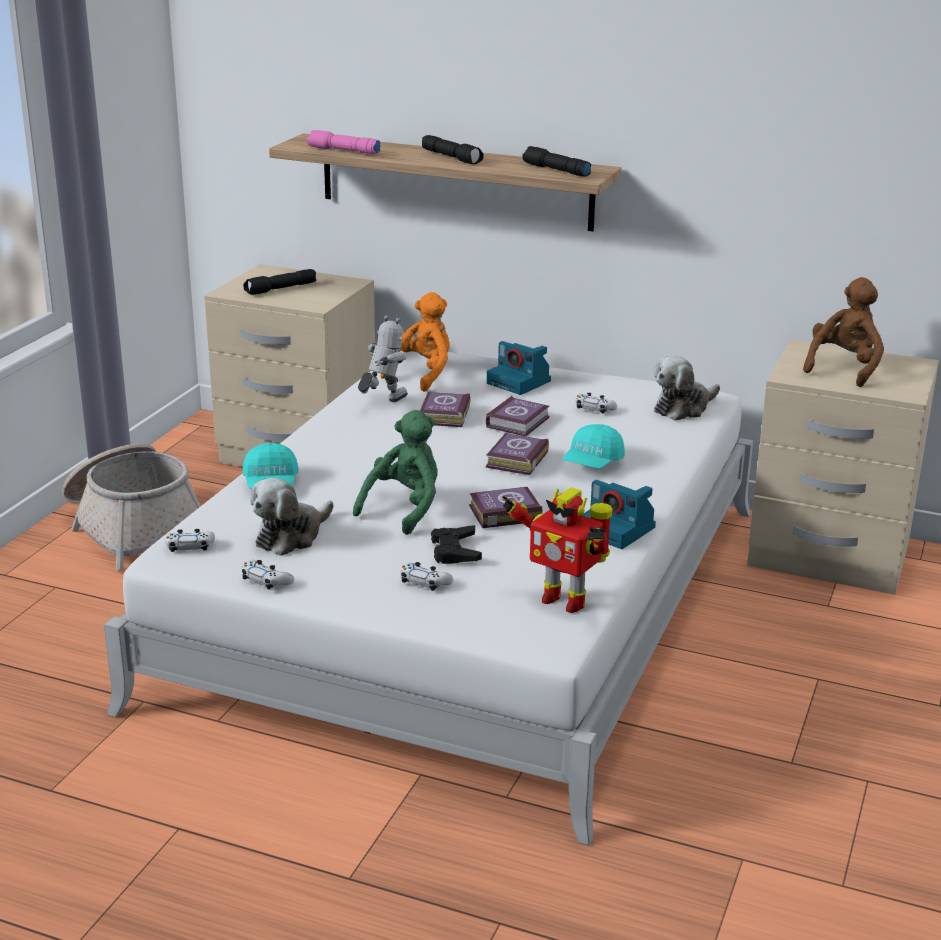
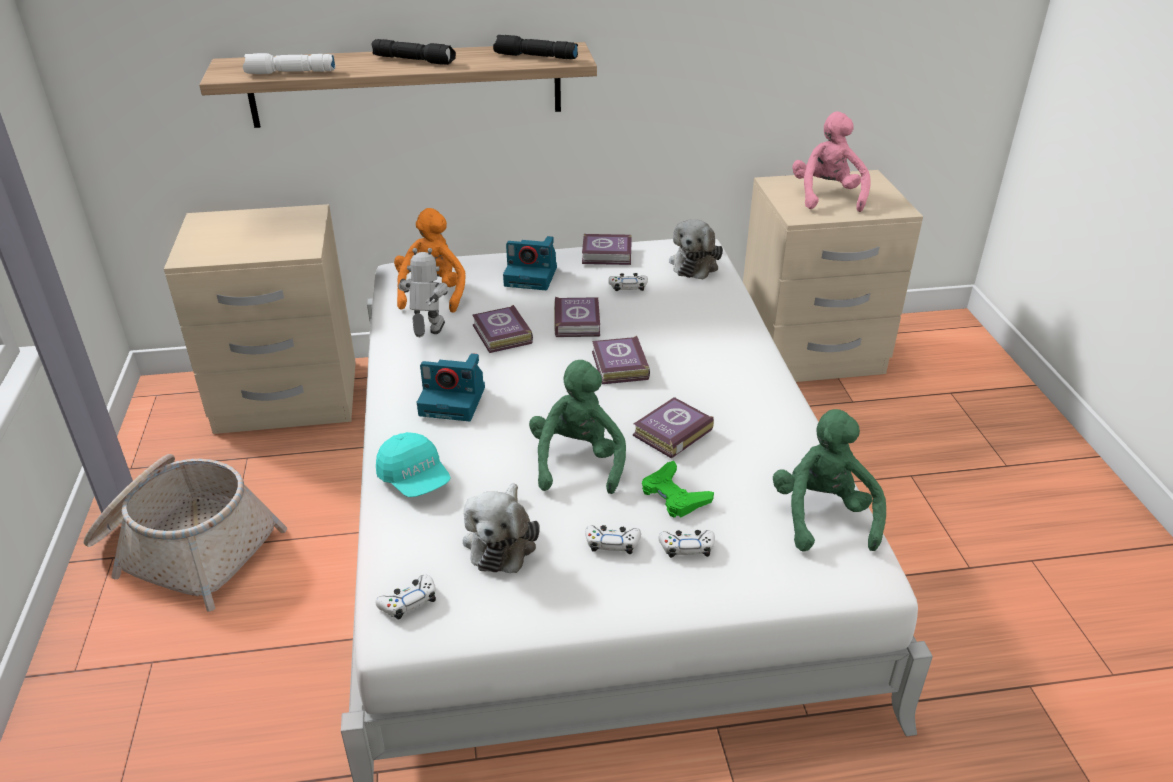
camera: 30 degrees left, 10 degrees up
white game controller [242,560,294,590] -> white game controller moved to [585,525,641,554]
black flashlight [243,269,316,295] -> none
pink flashlight [307,130,381,154] -> white flashlight [243,53,336,74]
black game controller [431,525,482,564] -> green game controller [642,461,714,518]
toy robot [502,487,612,613] -> green plush toy [773,409,886,552]
turquoise cap [562,424,625,469] -> none
camera [583,480,656,549] -> camera moved to [417,353,485,421]
brown plush toy [803,277,884,387] -> pink plush toy [792,112,870,212]
none -> book [582,234,632,265]

